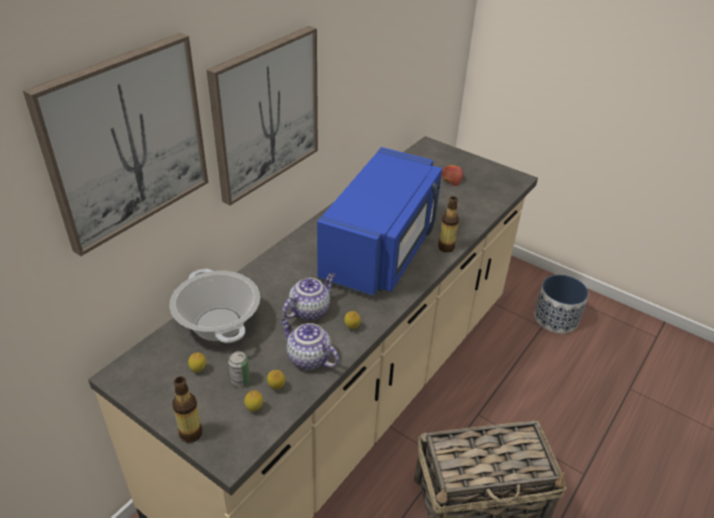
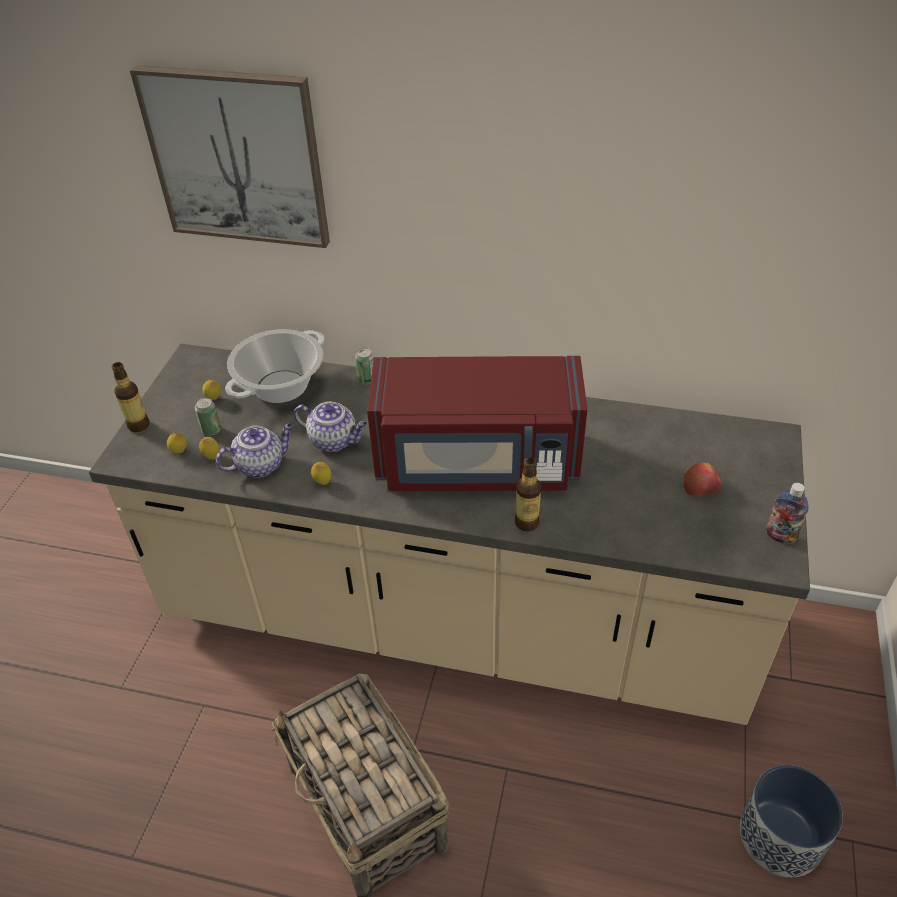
camera: 70 degrees right, 5 degrees up
picture [207,26,318,206] -> none
teapot [280,319,339,370] -> teapot turned 45 degrees clockwise [216,423,293,478]
blue microwave [317,147,442,297] -> red microwave [367,356,587,491]
none -> can [355,348,374,384]
none -> bottle [766,483,809,543]

